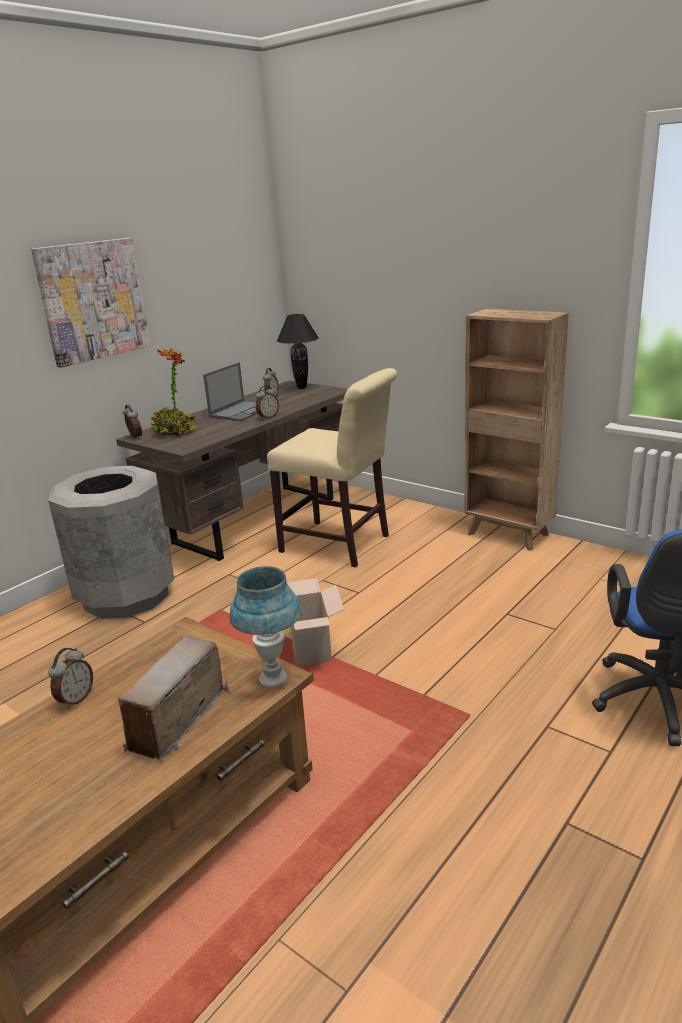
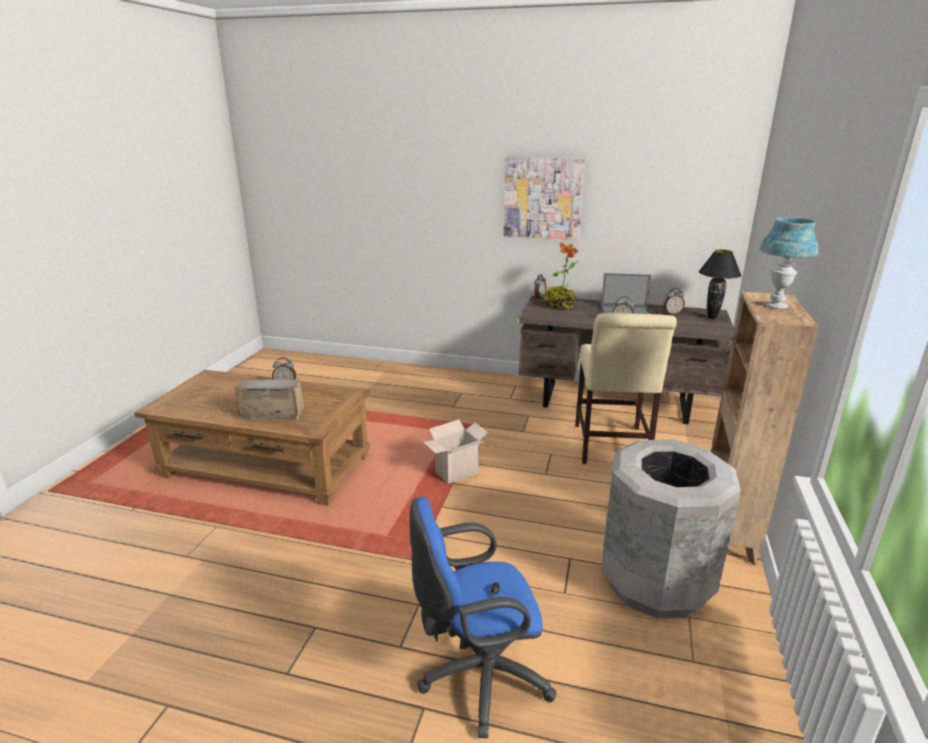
camera: 65 degrees right, 0 degrees up
grey trash can [48,466,174,618] -> grey trash can moved to [601,439,741,619]
blue table lamp [229,566,301,687] -> blue table lamp moved to [760,217,818,309]

